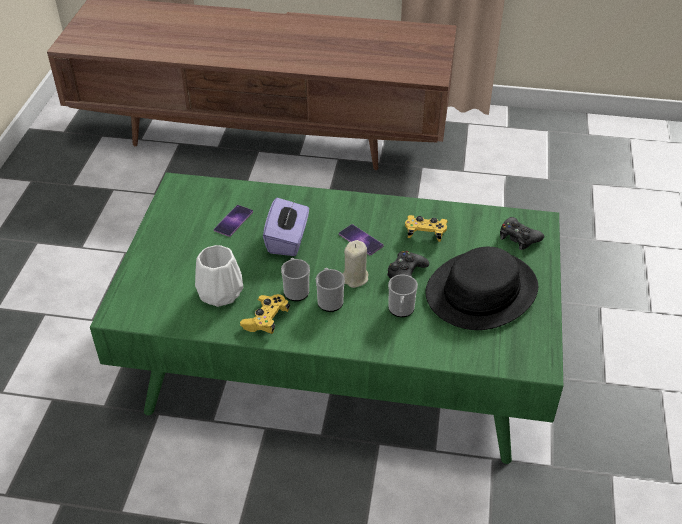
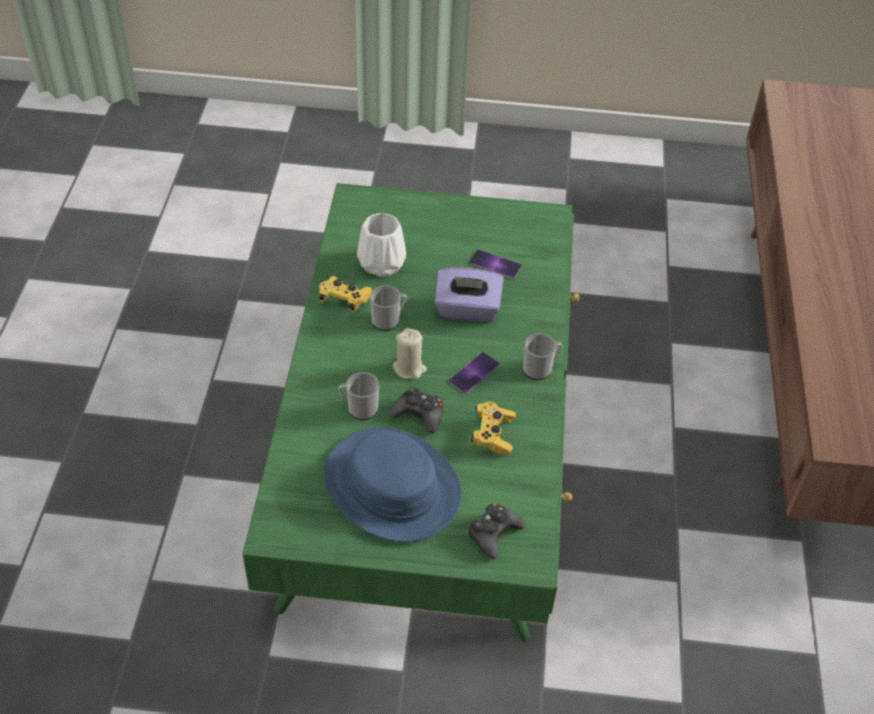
camera: 85 degrees right, 5 degrees up
mug [316,268,345,312] -> mug moved to [523,333,562,380]
black hat [425,247,538,330] -> blue hat [324,427,461,542]

